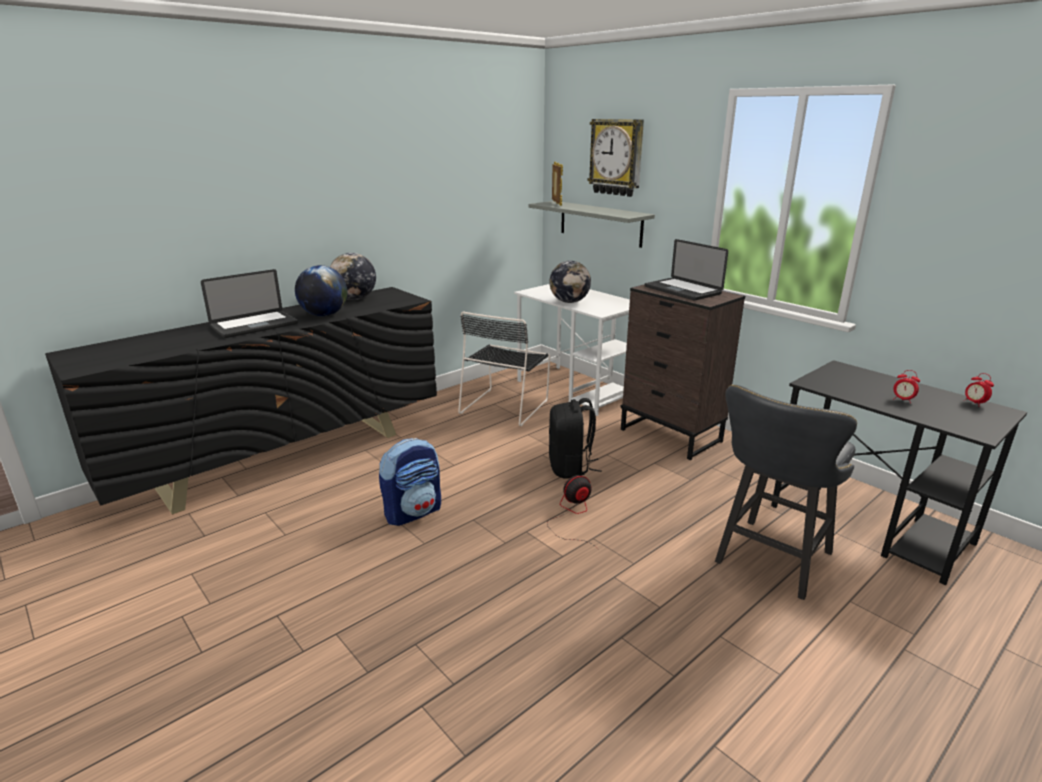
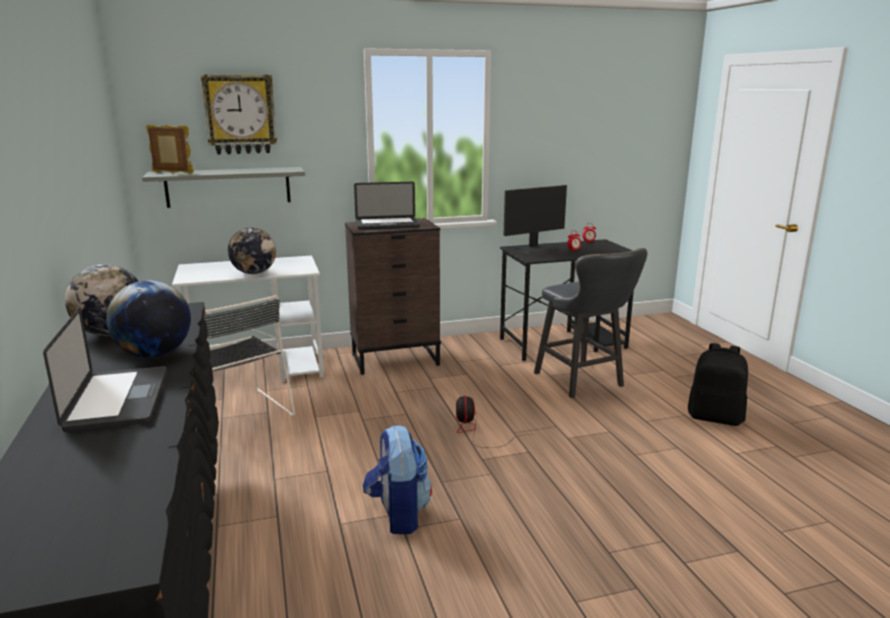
camera: 65 degrees left, 5 degrees down
black backpack [549,398,602,479] -> black backpack moved to [688,343,748,426]
none -> monitor [503,185,567,254]

